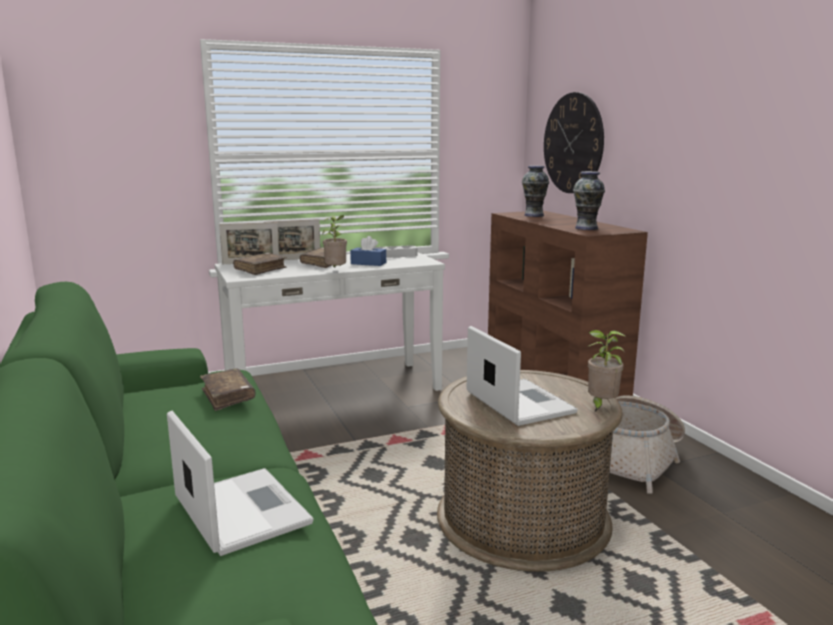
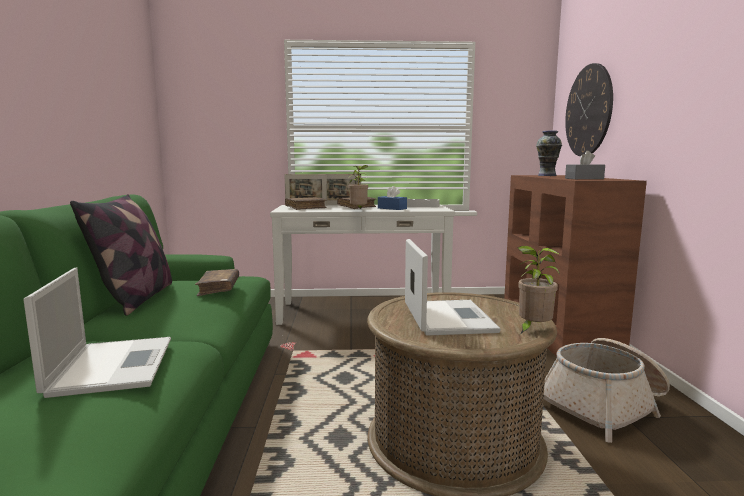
camera: 20 degrees right, 5 degrees down
vase [573,171,605,230] -> grey tissue box [565,151,605,179]
none -> pillow [70,194,172,316]

